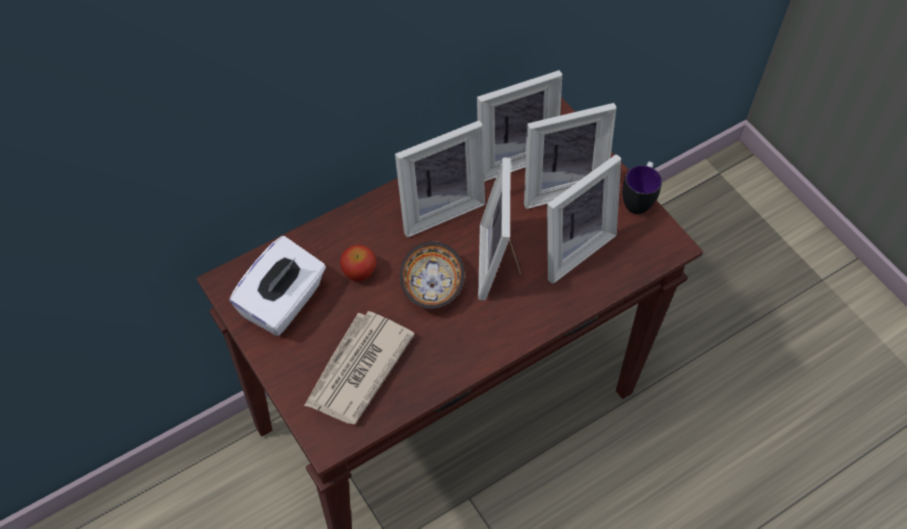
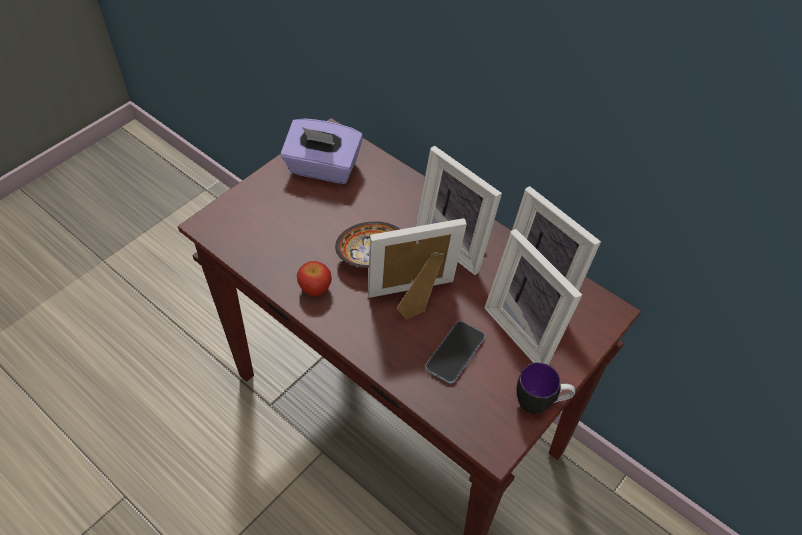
camera: 75 degrees right, 5 degrees down
white tissue box [229,236,326,336] -> purple tissue box [280,119,363,184]
newspaper [304,311,415,424] -> none
apple [340,245,377,281] -> apple moved to [297,261,332,296]
picture frame [547,154,621,284] -> phone [426,321,485,383]

